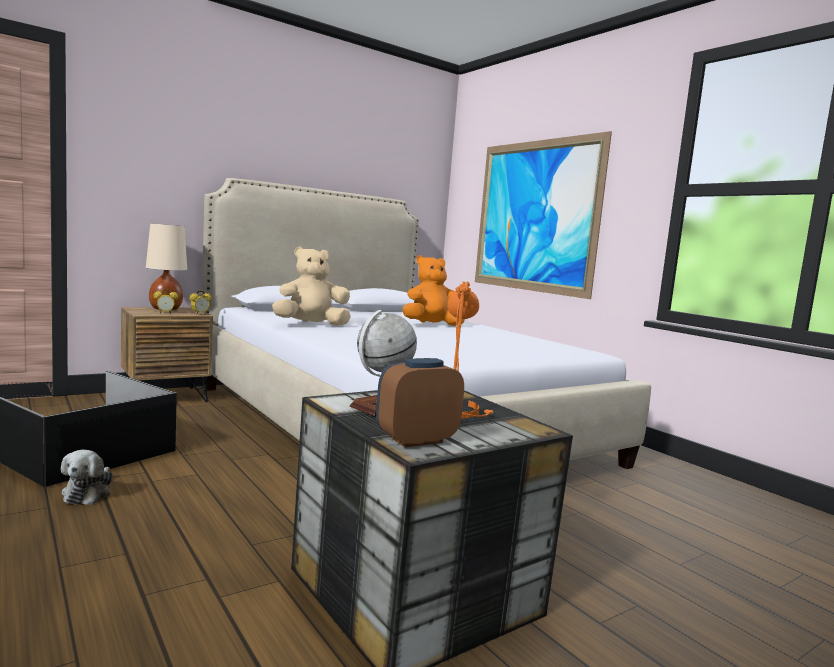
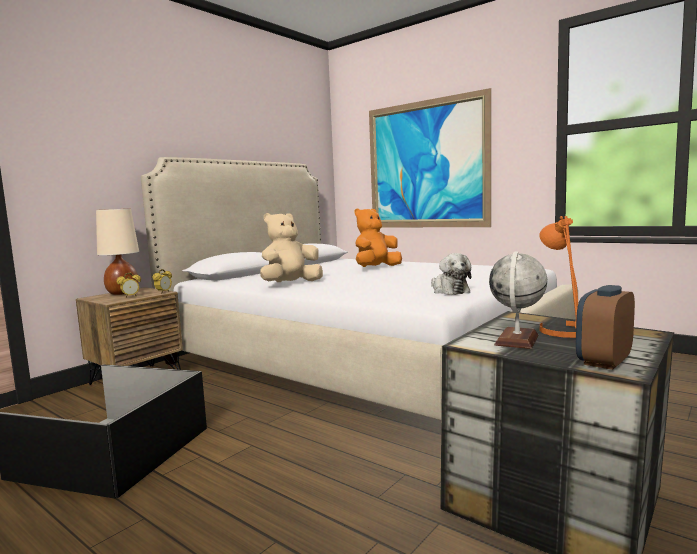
camera: 15 degrees left, 0 degrees up
plush toy [61,450,113,505] -> plush toy moved to [431,253,471,295]

